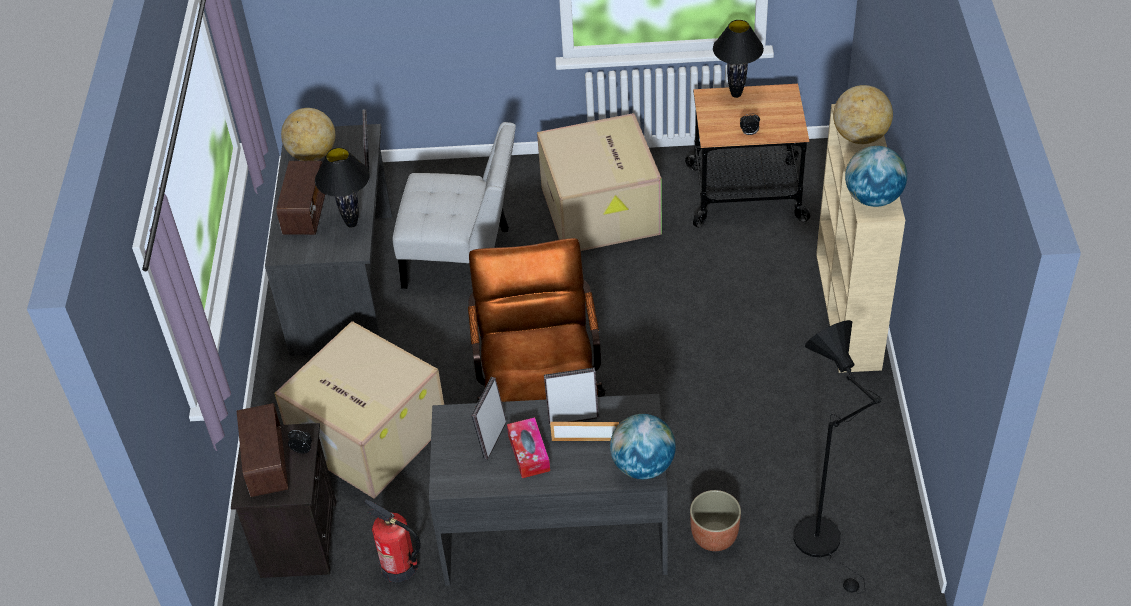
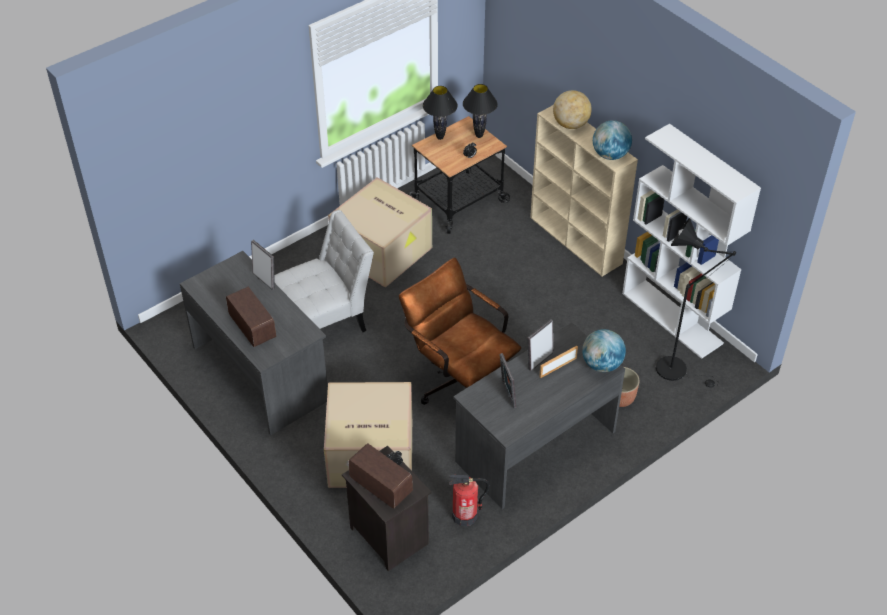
camera: 40 degrees left, 0 degrees up
globe [281,108,335,161] -> none
black table lamp [315,147,370,228] -> black table lamp moved to [463,84,498,138]
tissue box [507,417,550,478] -> none
none -> white bookcase [622,124,761,359]

